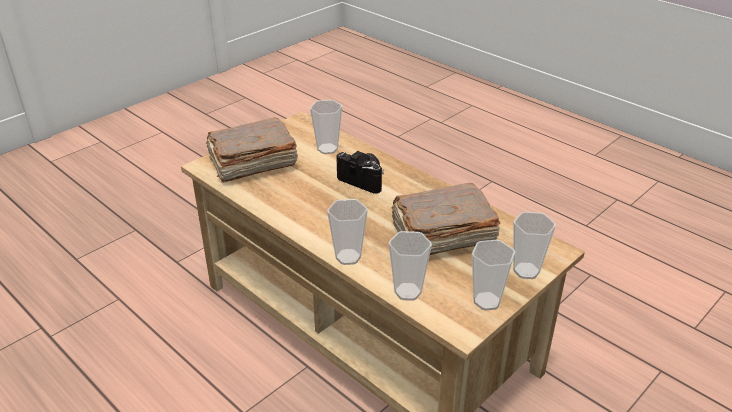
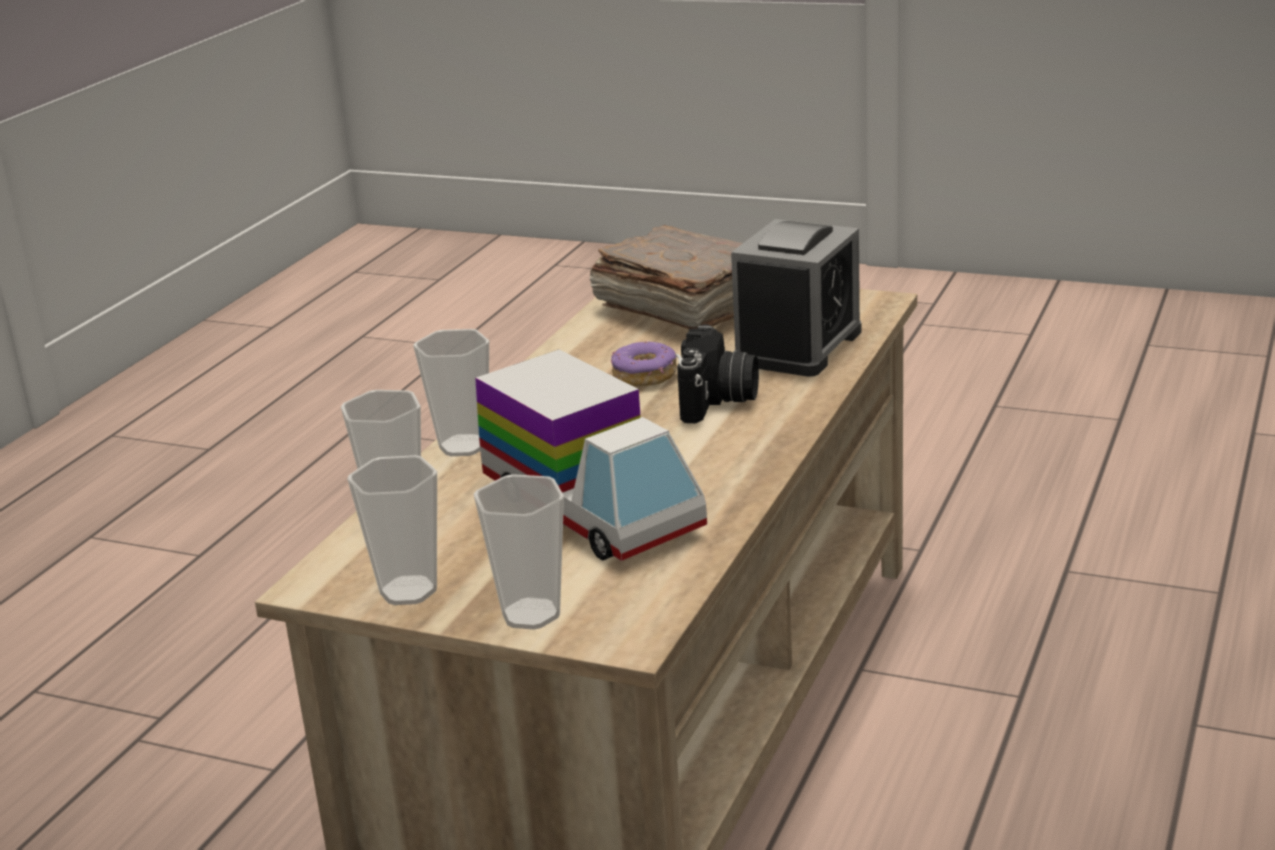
camera: 70 degrees right, 10 degrees down
cup [310,100,342,154] -> alarm clock [731,219,862,377]
brown book [391,183,500,255] -> toy truck [475,349,707,561]
none -> donut [611,341,677,386]

